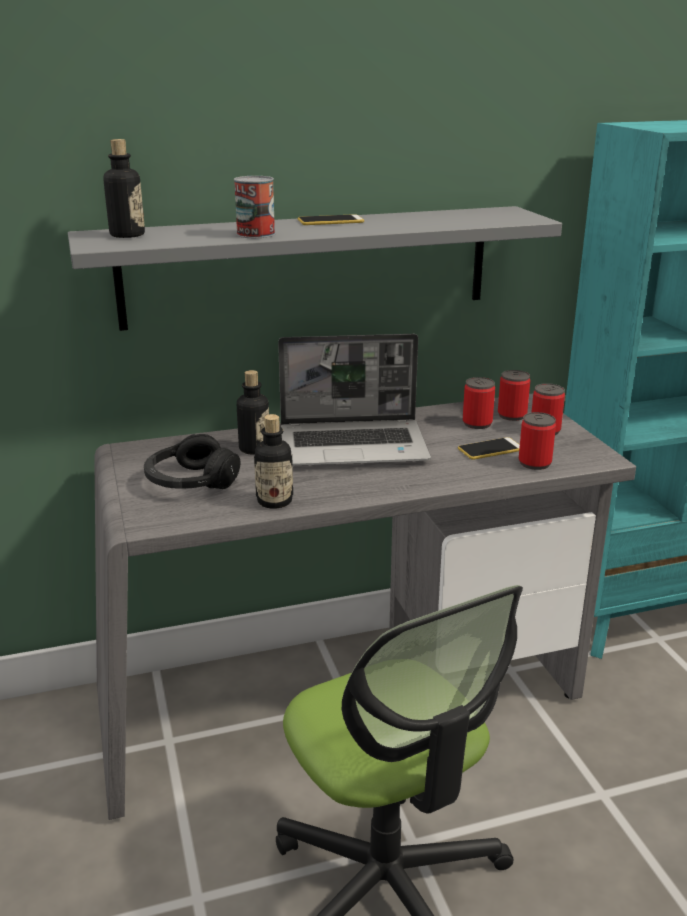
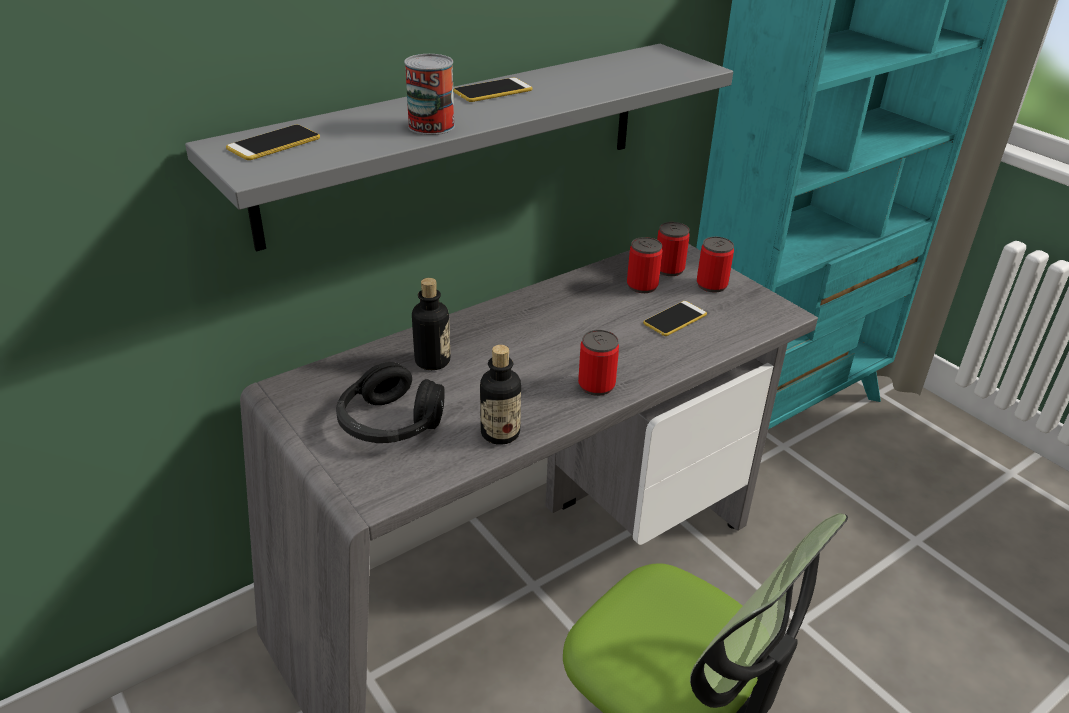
camera: 20 degrees left, 10 degrees up
bottle [103,139,145,238] -> phone [226,125,320,160]
laptop [278,334,431,466] -> none
can [519,412,556,470] -> can moved to [578,330,619,396]

